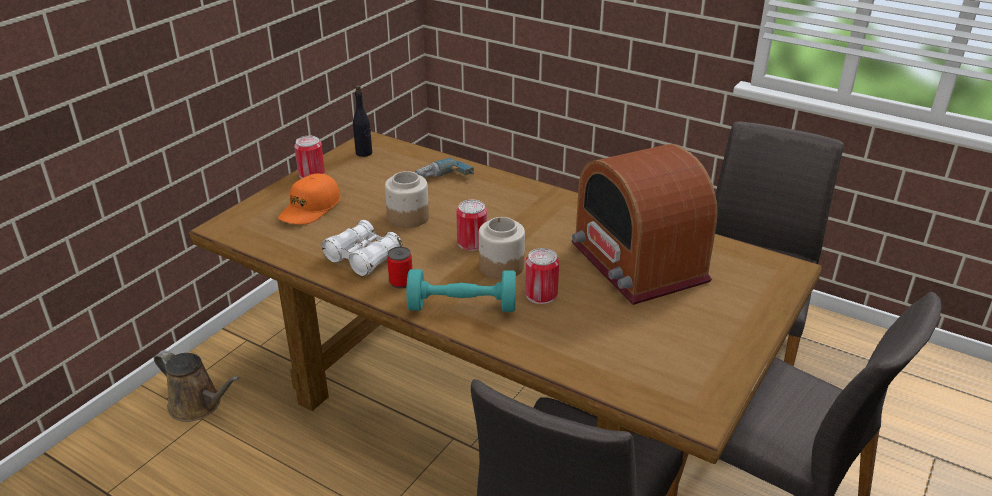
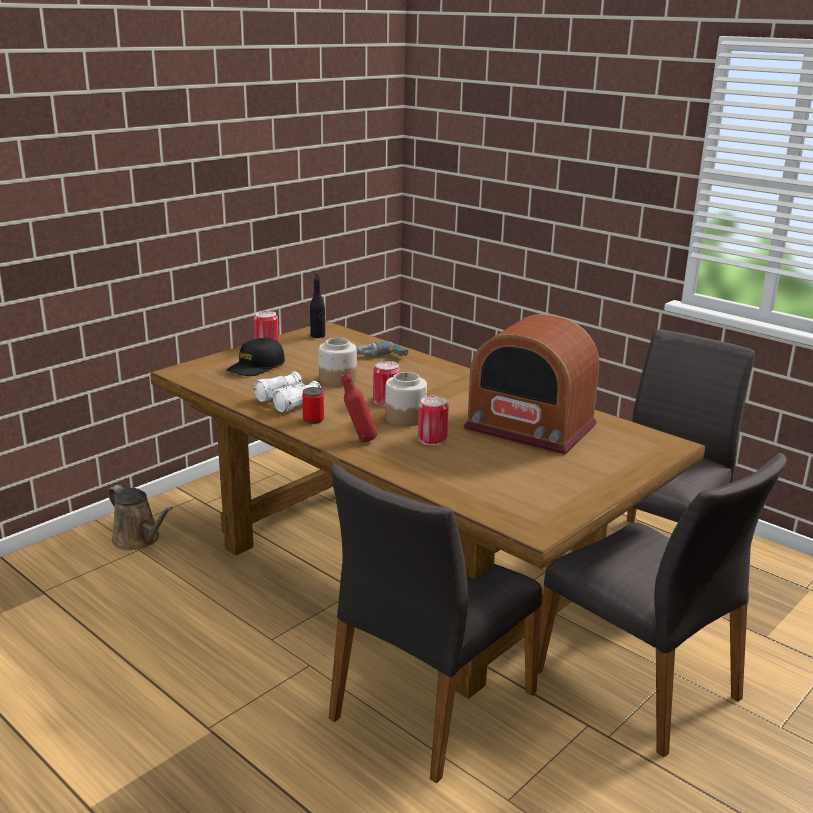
camera: 10 degrees right, 10 degrees down
orange cap [278,174,340,225] -> black cap [226,338,285,376]
turquoise dumbbell [406,269,516,312] -> red bottle [341,373,377,442]
radio [571,144,718,305] -> radio turned 45 degrees counterclockwise [463,314,599,455]

